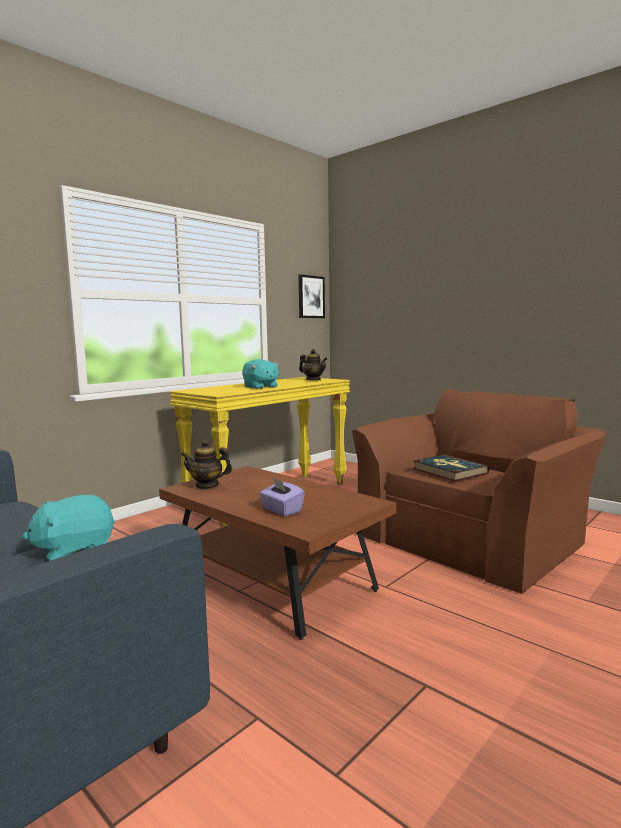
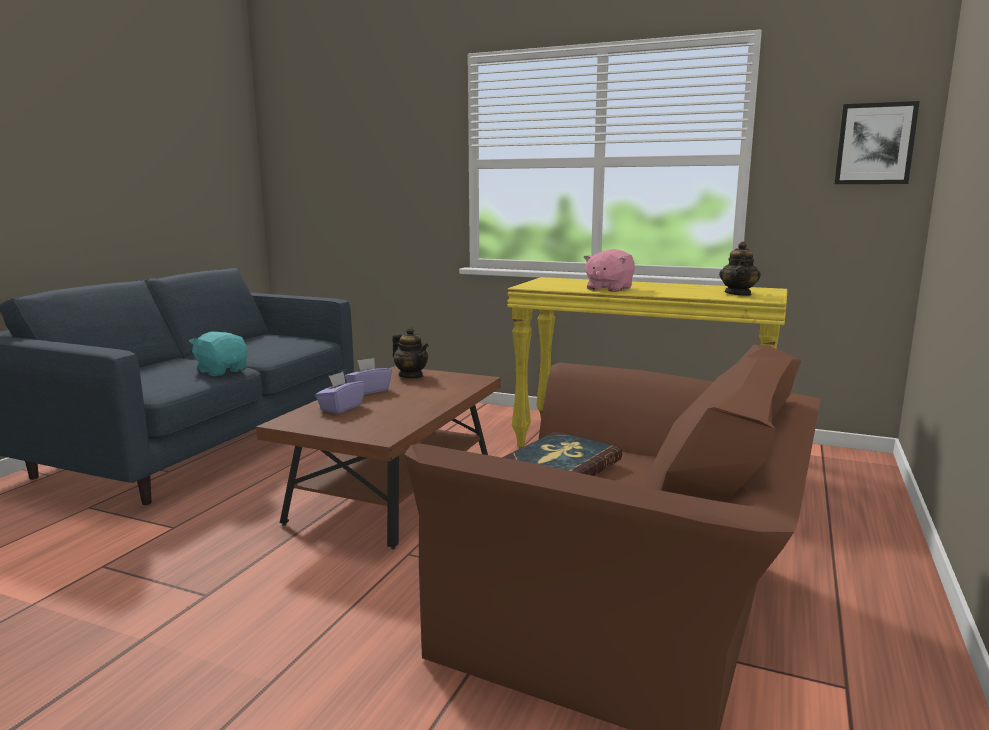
camera: 70 degrees right, 5 degrees up
teapot [180,440,233,489] -> teapot turned 150 degrees clockwise [392,327,429,378]
turquoise plush toy [242,359,280,389] -> pink plush toy [583,249,635,292]
none -> purple tissue box [344,358,392,395]

